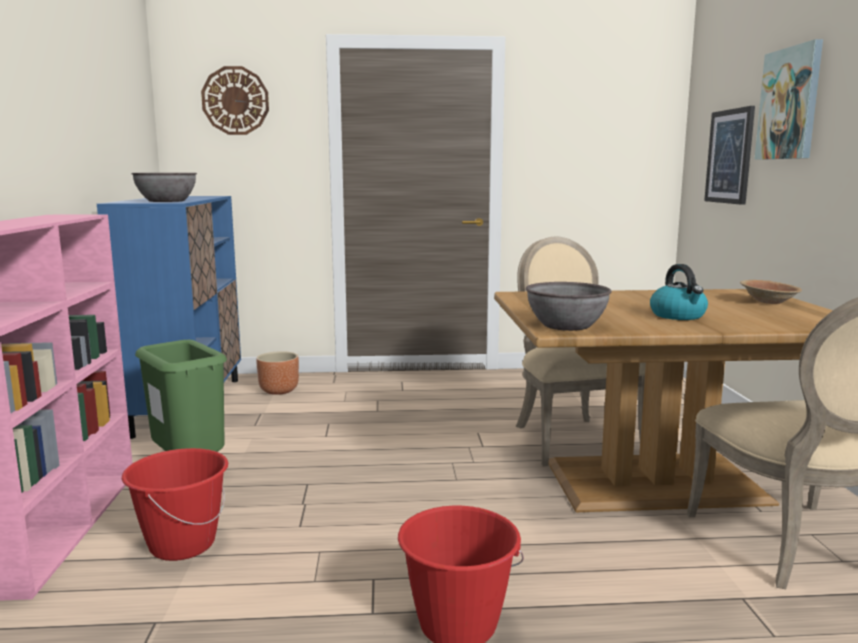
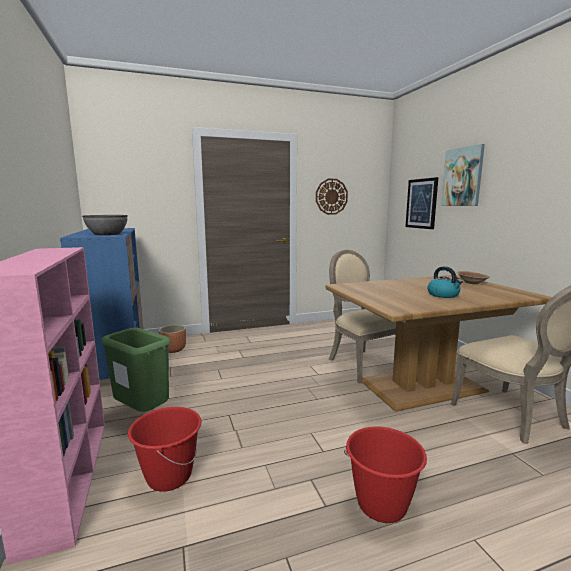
camera: 15 degrees left, 0 degrees up
wall clock [201,66,269,135] -> wall clock moved to [316,179,348,215]
grey bowl [526,282,612,331] -> none

